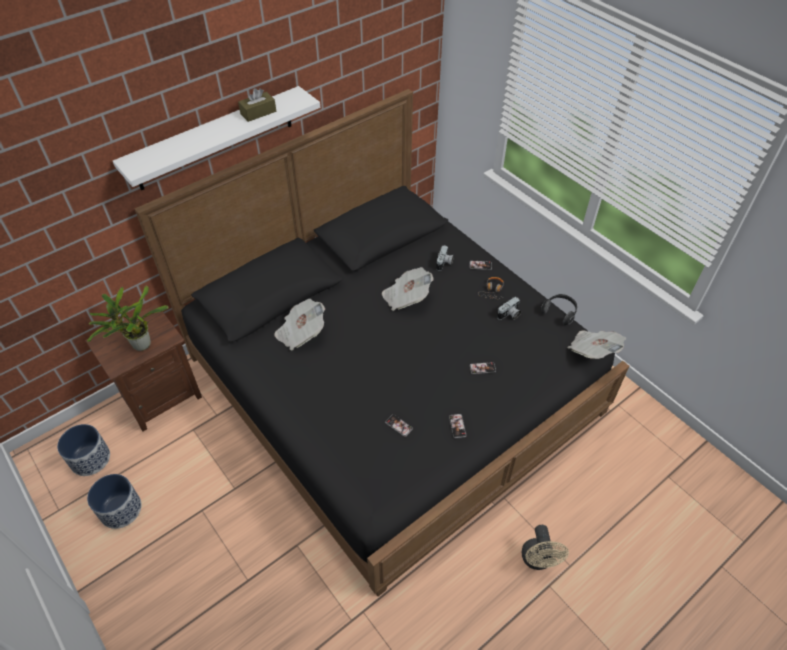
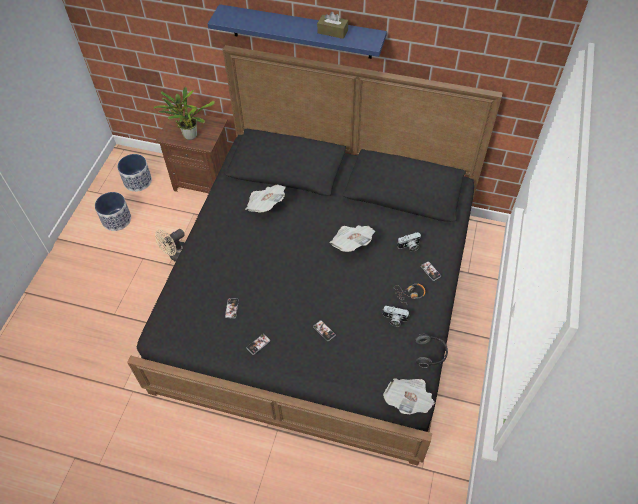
camera: 55 degrees right, 5 degrees up
white shelf [113,86,320,190] -> blue shelf [208,4,387,59]
beige fan [522,525,569,570] -> beige fan moved to [155,229,185,262]

